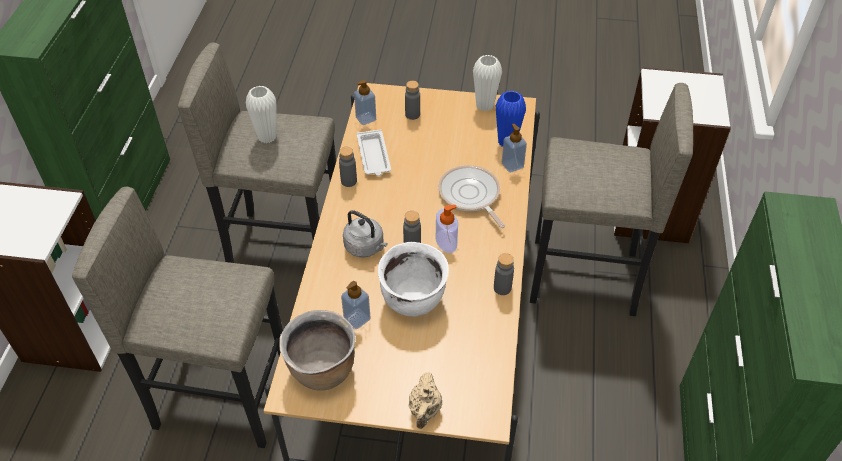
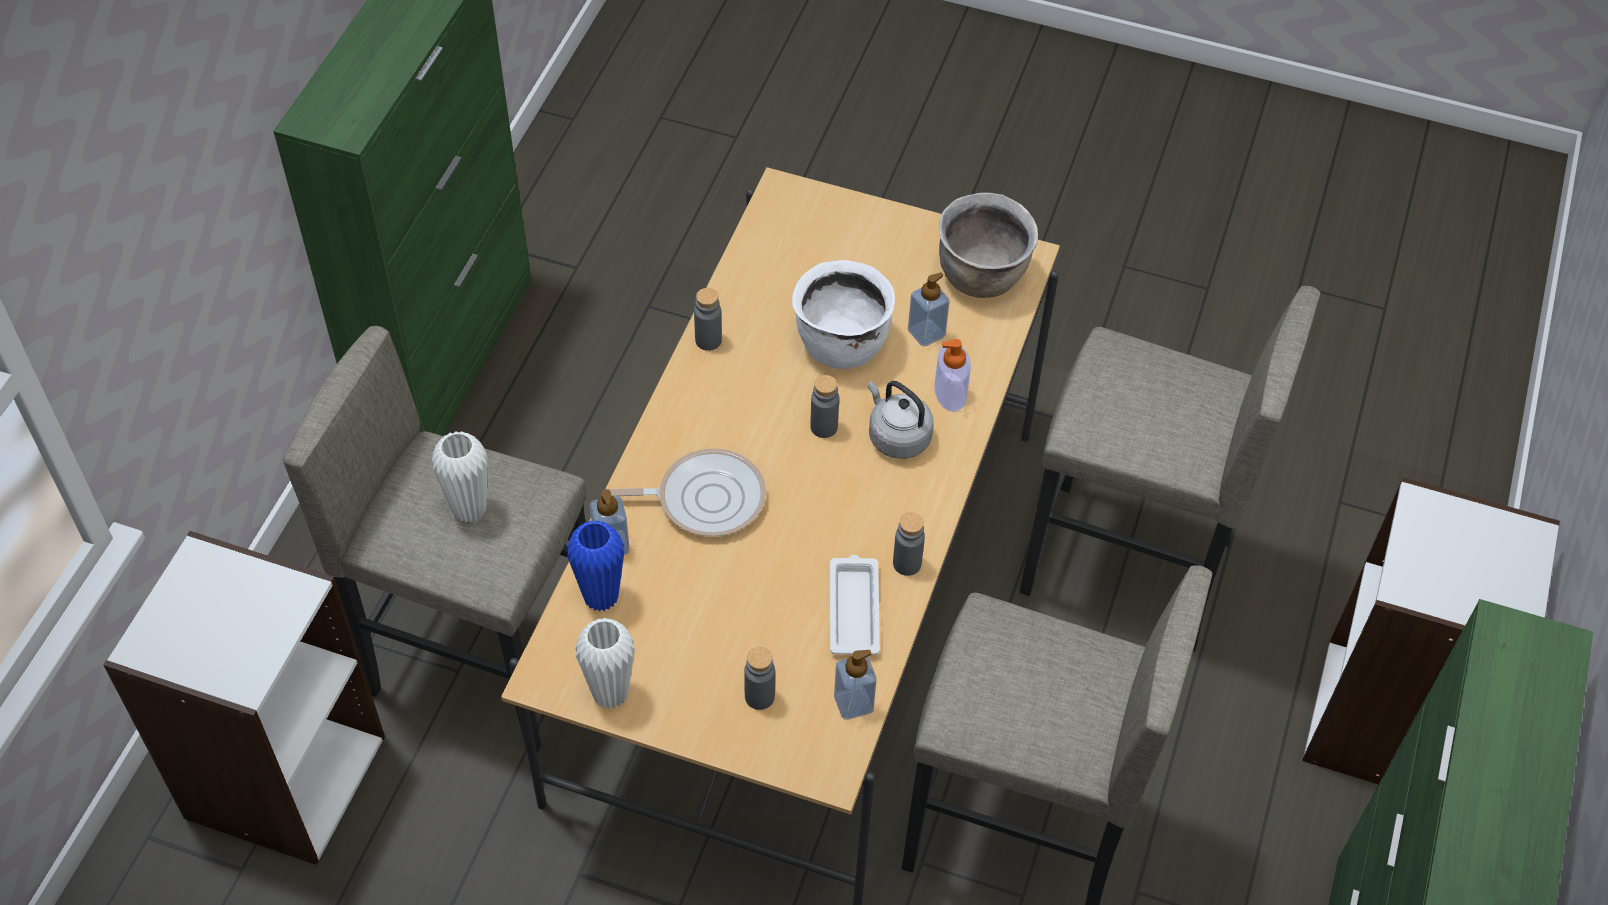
camera: 170 degrees left, 5 degrees up
white vase [246,86,276,143] -> white vase moved to [431,431,488,523]
beige teapot [408,372,442,429] -> none
soap dispenser [436,205,458,253] -> soap dispenser moved to [935,339,971,412]
frying pan [438,165,505,228] -> frying pan turned 75 degrees counterclockwise [604,448,766,537]

